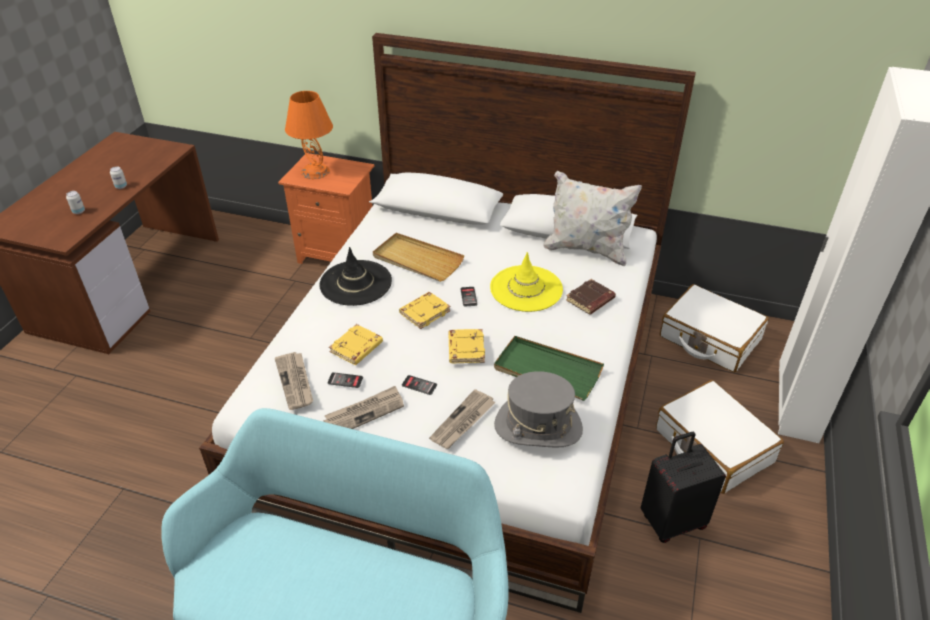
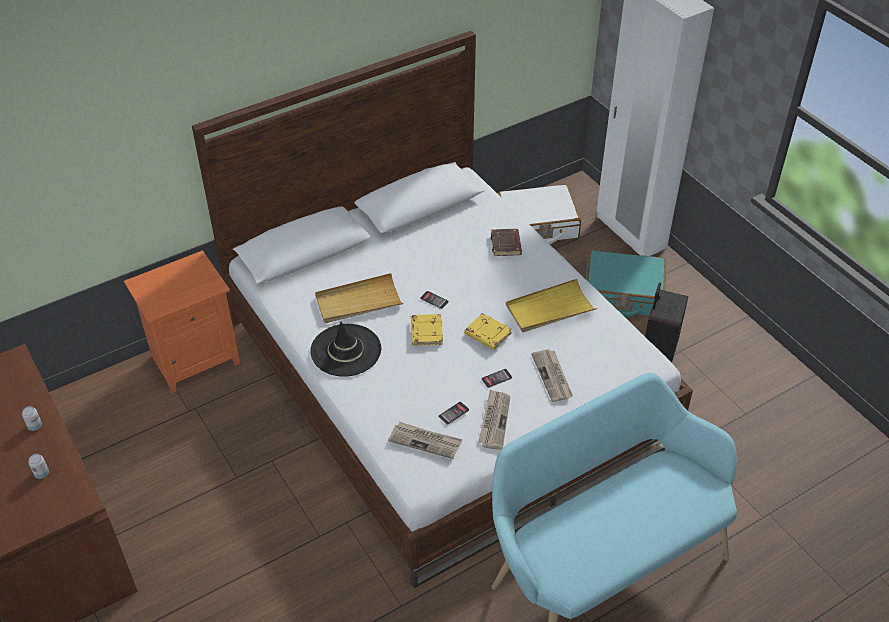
camera: 50 degrees left, 5 degrees up
orange table lamp [285,91,333,179] -> none
yellow book [329,324,383,365] -> none
yellow hat [490,252,563,312] -> none
green tray [494,336,604,401] -> yellow tray [506,279,597,332]
grey hat [494,371,583,448] -> none
white pillow [543,171,642,267] -> none
white suitcase [656,380,784,494] -> turquoise suitcase [586,250,666,317]

